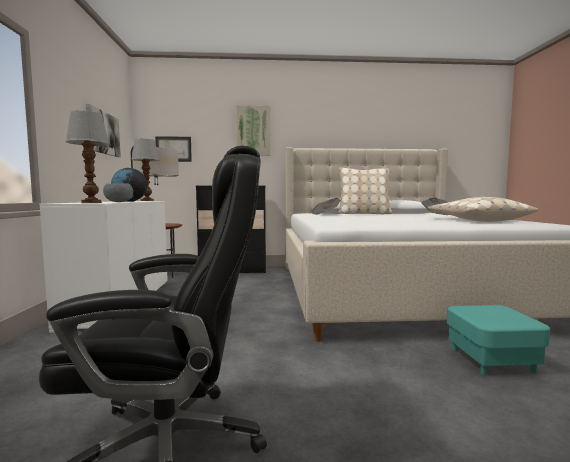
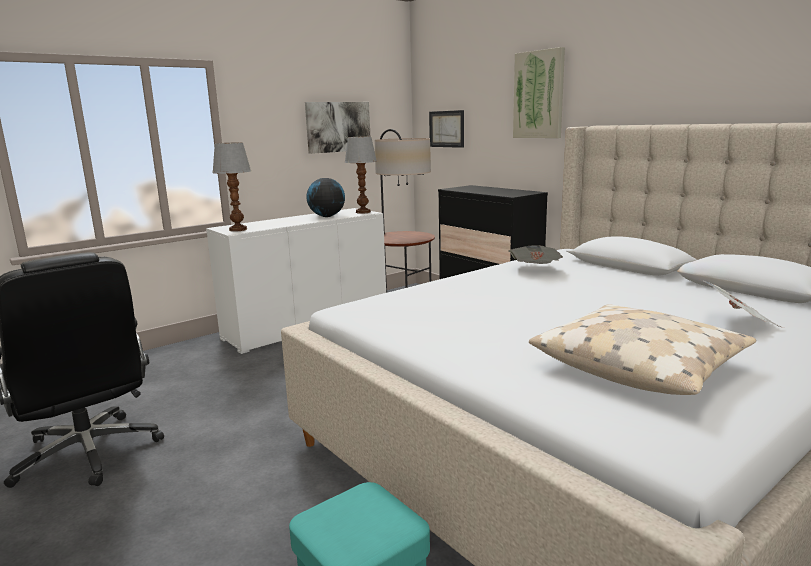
camera: 55 degrees right, 10 degrees up
grey bowl [103,183,133,202] -> none
beige pillow [338,167,392,214] -> none

